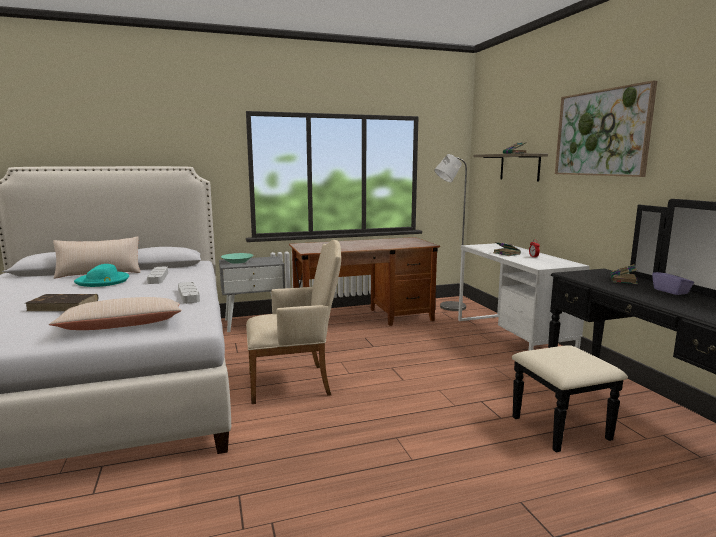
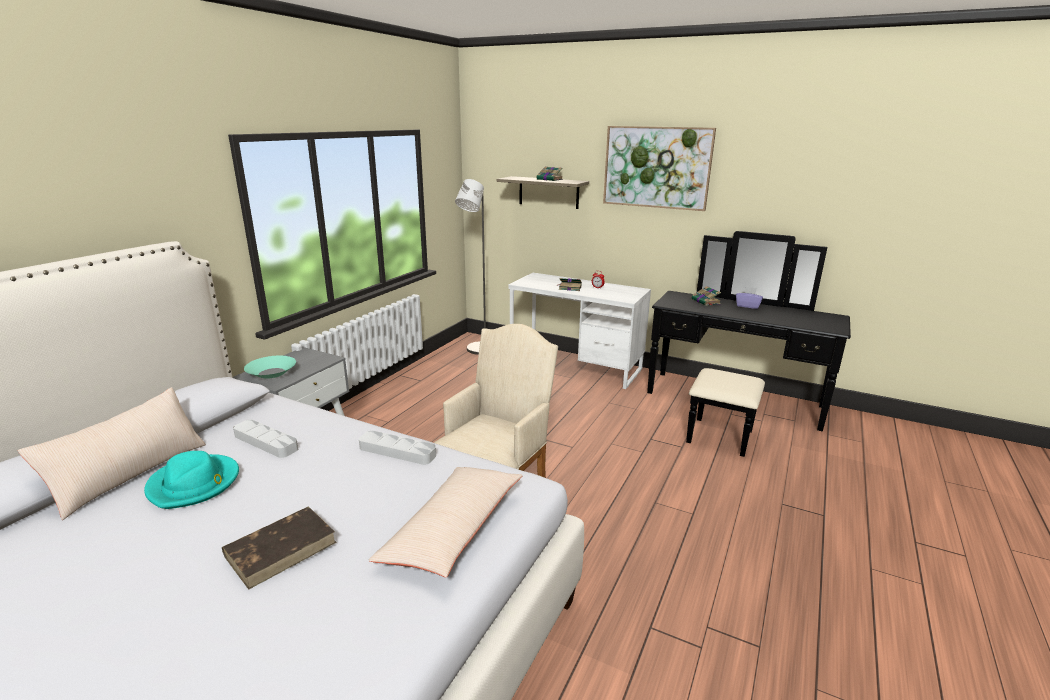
camera: 45 degrees left, 10 degrees up
desk [289,237,440,326] -> none

